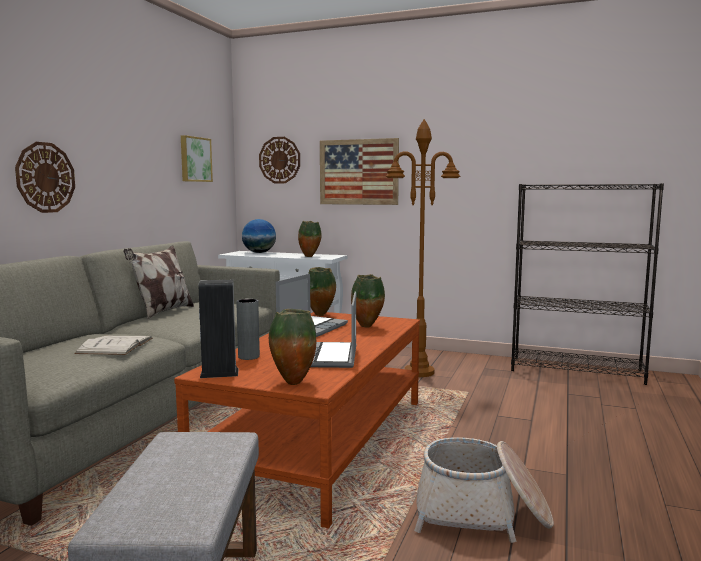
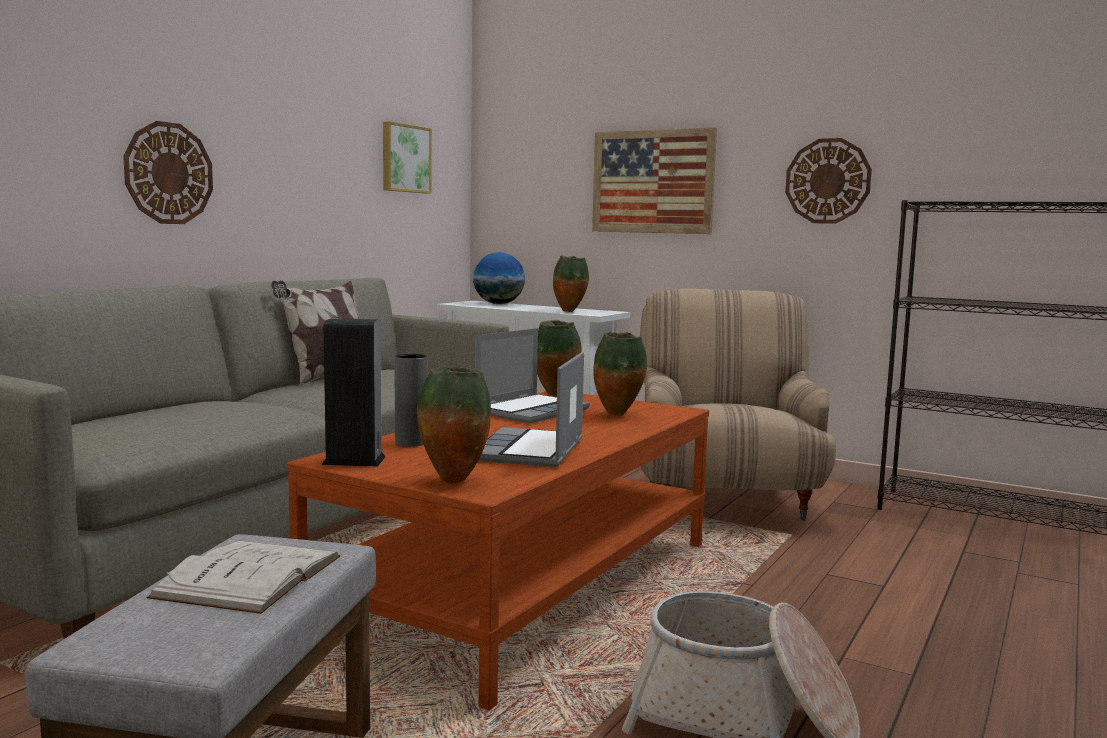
camera: 10 degrees right, 0 degrees up
white book [74,336,153,355] -> white book moved to [147,541,340,614]
wall clock [259,137,300,183] -> wall clock moved to [785,138,872,224]
brown floor lamp [386,119,460,377] -> beige armchair [640,289,836,520]

